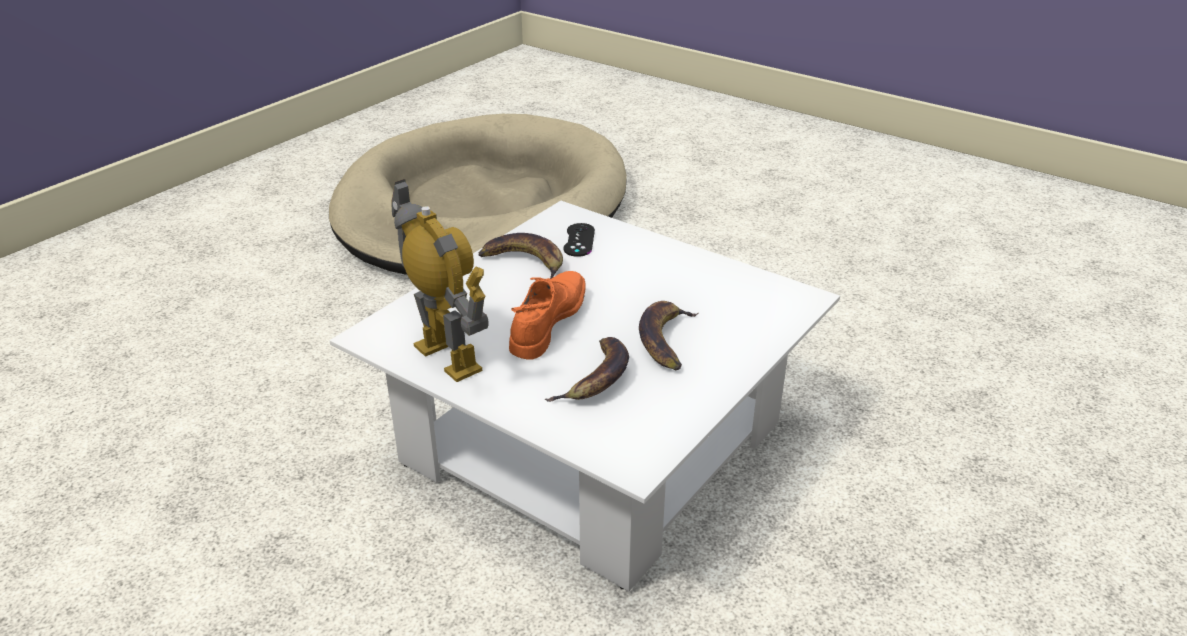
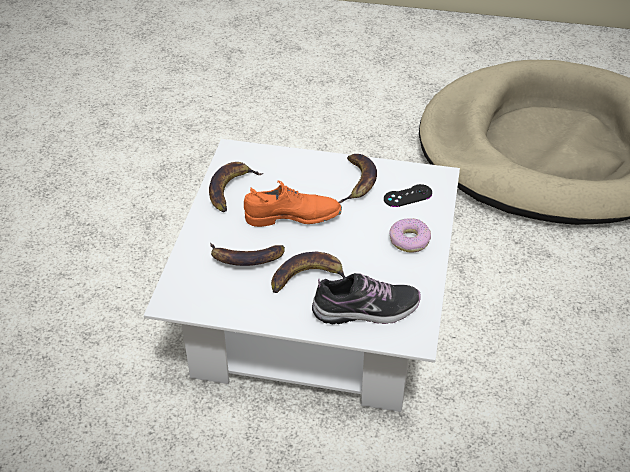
camera: 65 degrees right, 10 degrees up
toy robot [391,179,488,382] -> banana [209,162,263,212]
none -> shoe [312,273,421,324]
none -> donut [390,218,431,253]

